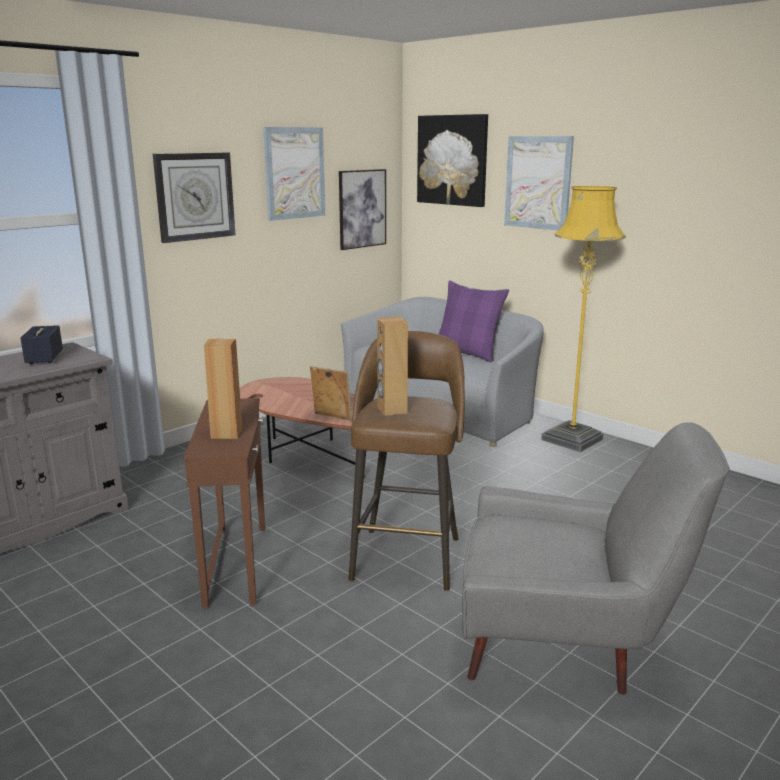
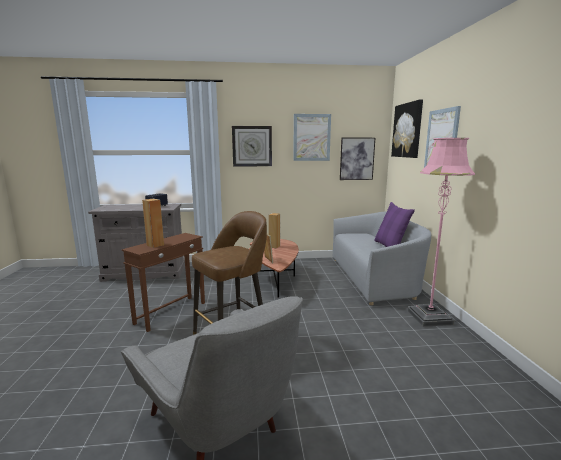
camera: 40 degrees right, 5 degrees down
brown speaker [377,317,408,416] -> brown speaker moved to [269,213,280,248]
yellow floor lamp [541,186,626,452] -> pink floor lamp [407,138,475,327]

